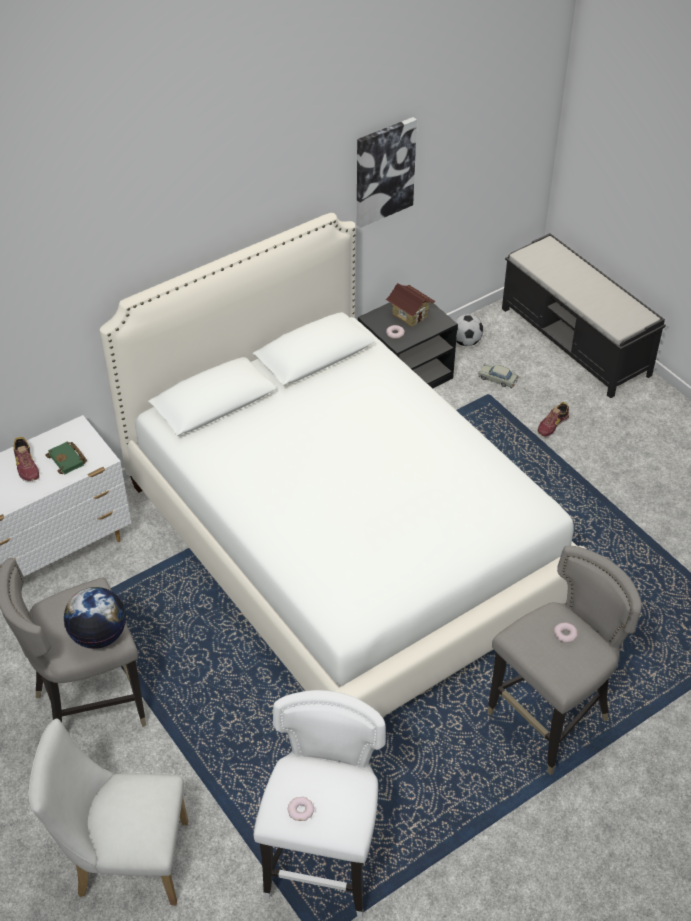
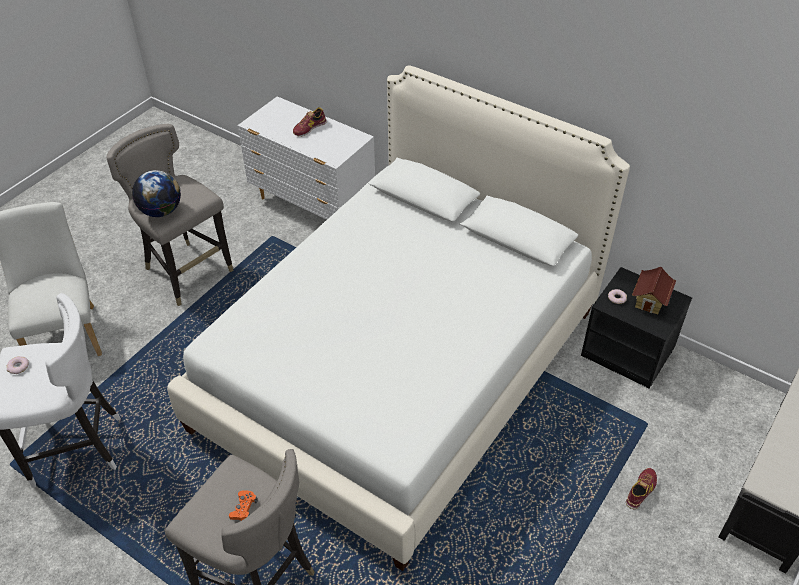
camera: 70 degrees right, 0 degrees up
green book [45,442,87,475] -> none
picture [357,117,417,228] -> none
football [455,314,483,346] -> none
beige toy car [478,363,518,388] -> none
shoe [538,402,569,437] -> shoe turned 105 degrees clockwise [626,468,657,509]
donut [554,622,578,643] -> orange game controller [229,490,258,521]

